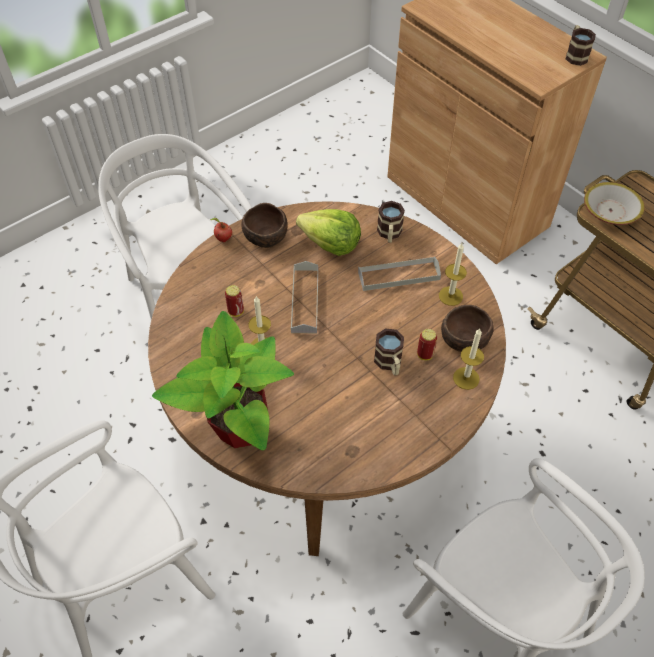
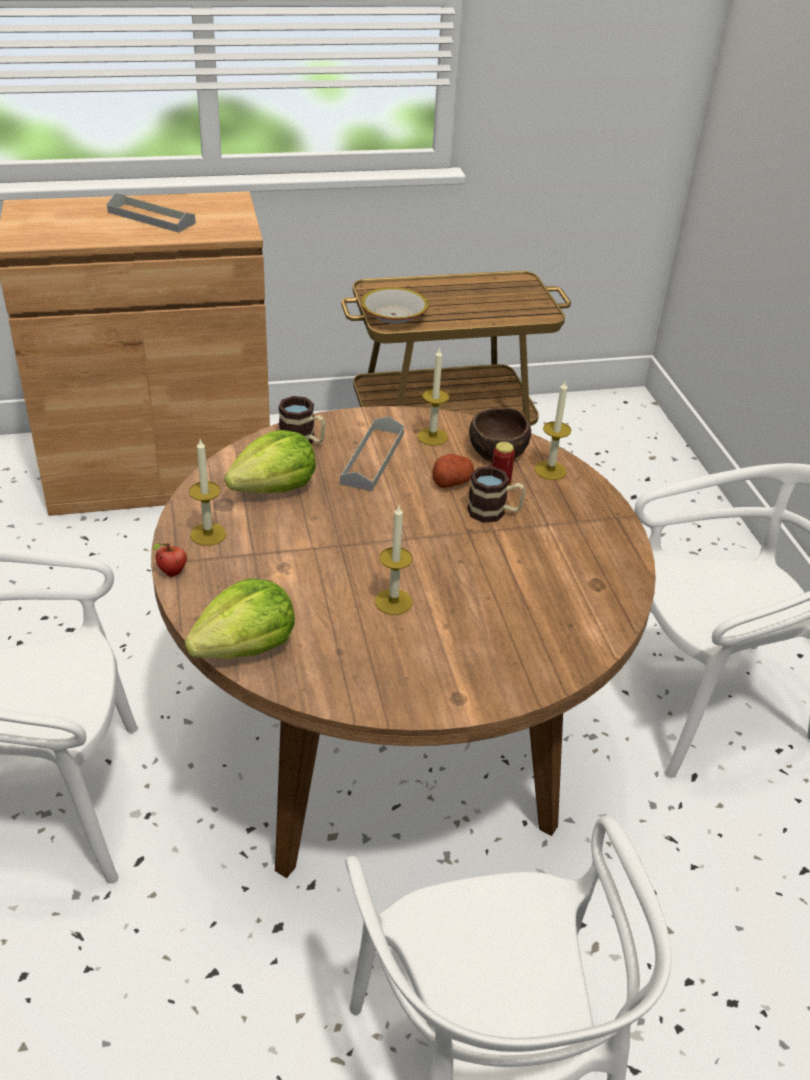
camera: 65 degrees left, 15 degrees down
potted plant [152,311,294,451] -> none
can [225,285,244,317] -> none
brown bowl [241,203,288,248] -> candle [189,439,226,546]
grey tray [291,261,318,333] -> grey tray moved to [107,193,196,233]
mug [565,25,596,66] -> none
none -> lettuce [185,578,295,659]
none -> potato [432,454,474,488]

